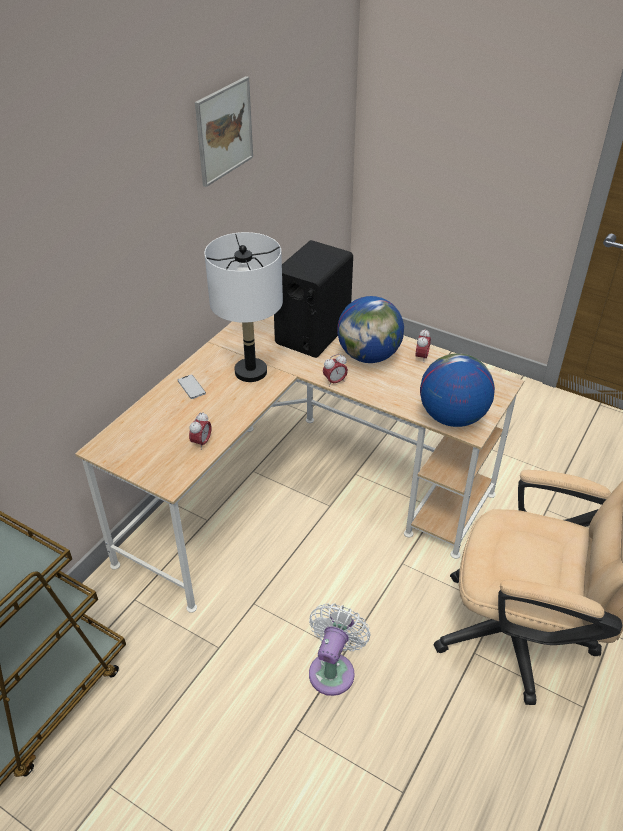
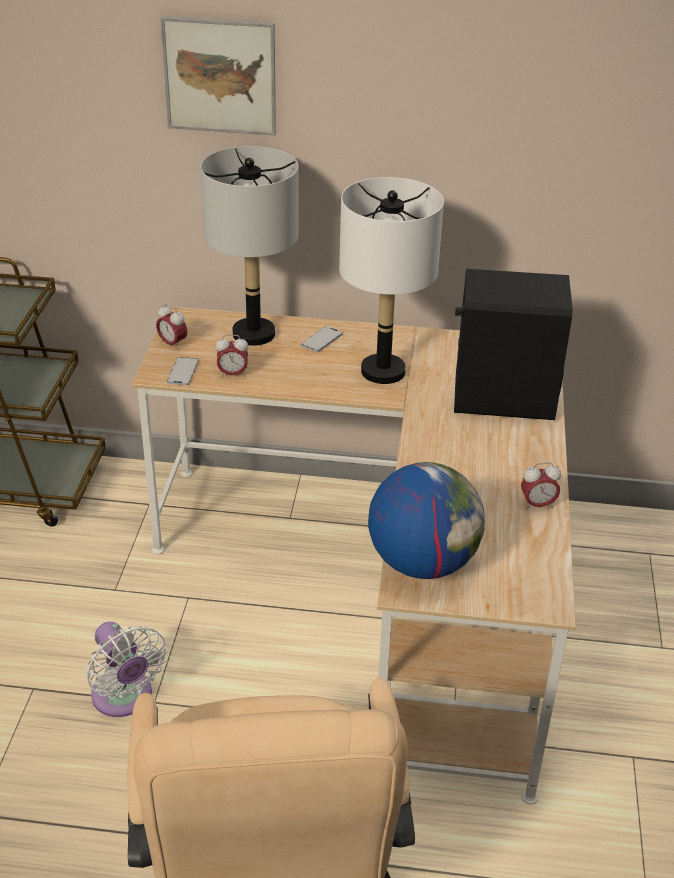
camera: 65 degrees right, 5 degrees down
picture [195,76,253,187] -> picture moved to [160,16,276,135]
white fan [309,603,371,696] -> white fan turned 60 degrees clockwise [86,622,167,717]
alarm clock [323,354,348,387] -> alarm clock moved to [156,304,187,350]
globe [337,296,404,363] -> none
none -> phone [167,357,199,385]
none -> grey table lamp [200,146,299,346]

